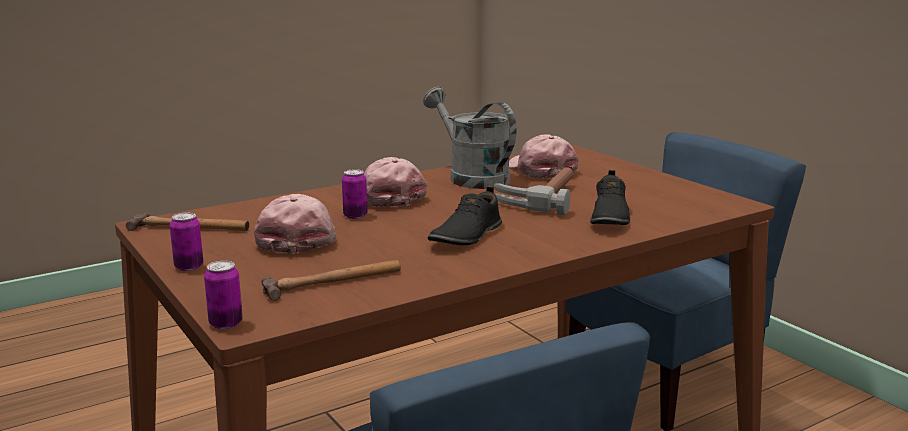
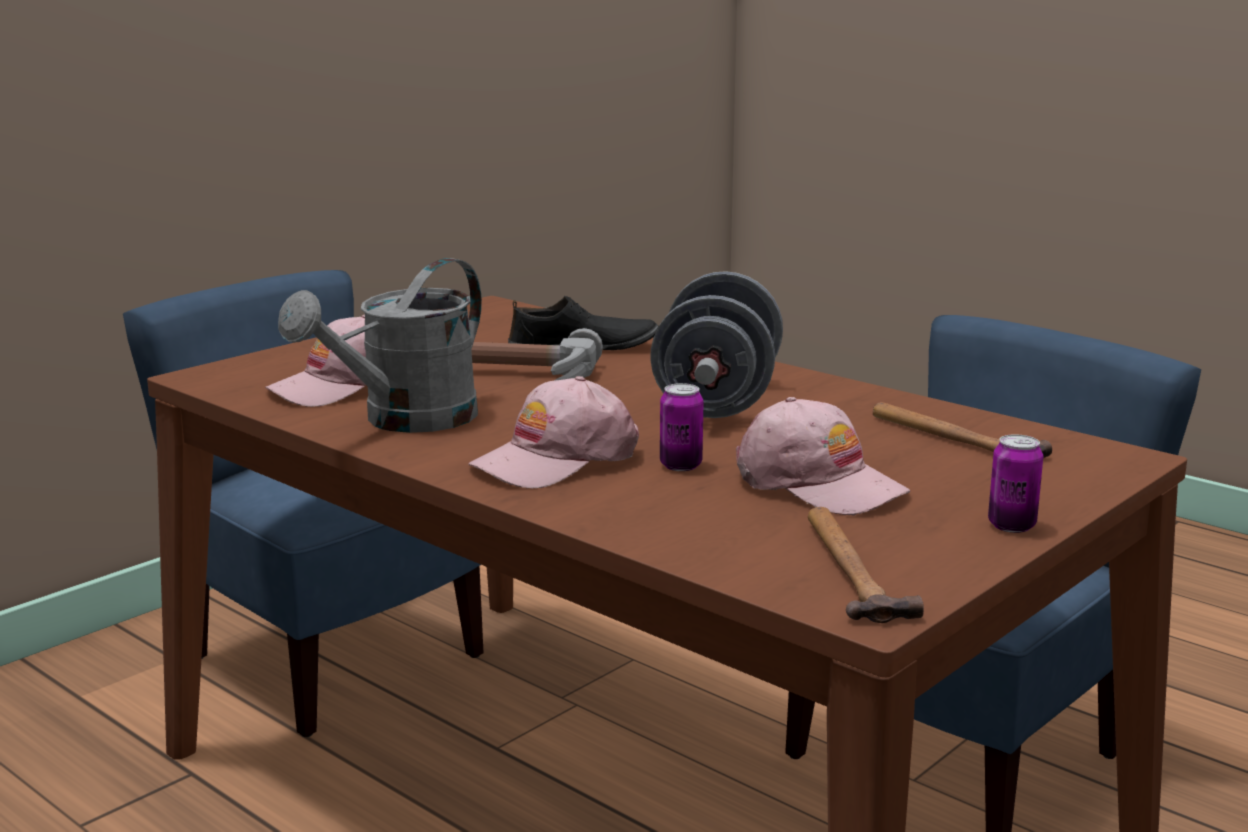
camera: 105 degrees left, 0 degrees up
can [204,261,243,329] -> none
pink cap [254,194,336,254] -> pink cap turned 120 degrees counterclockwise [736,397,910,516]
black shoe [428,186,502,245] -> grey dumbbell [650,271,783,418]

